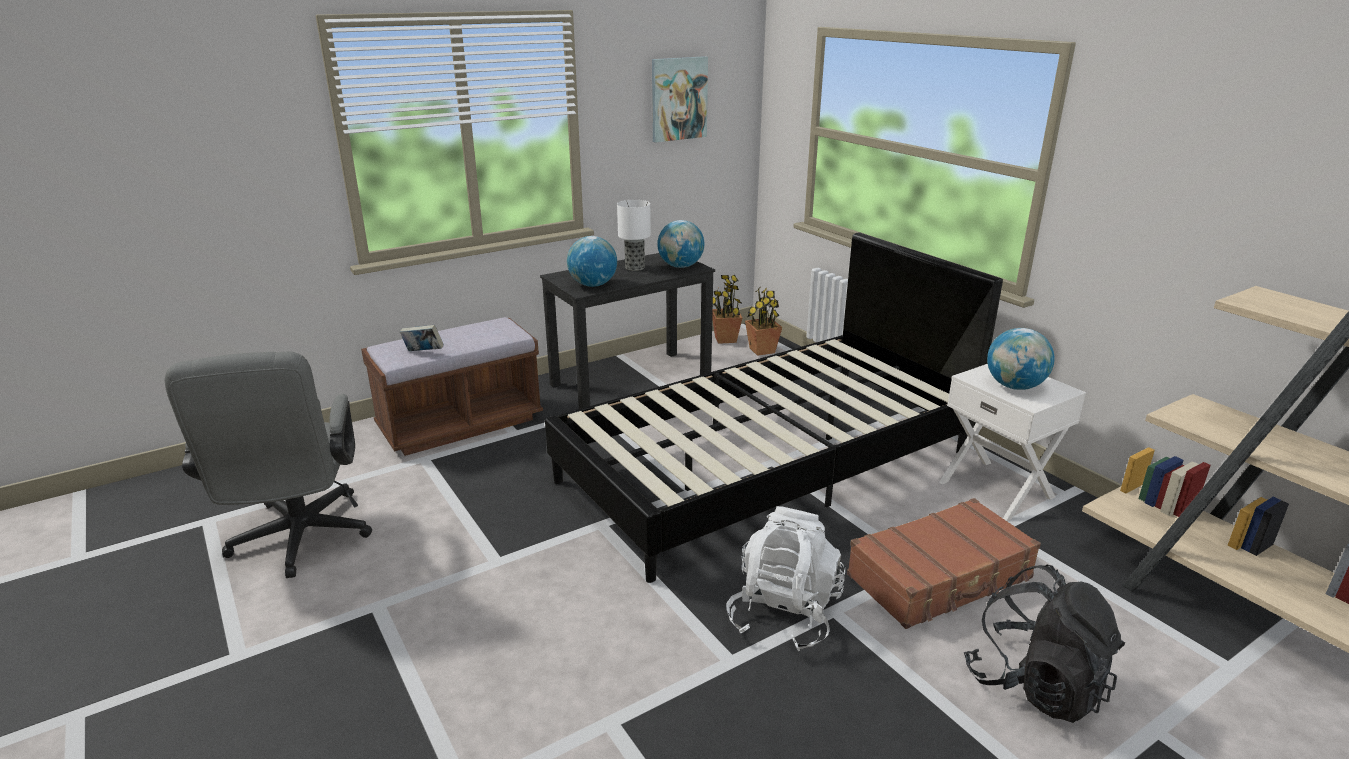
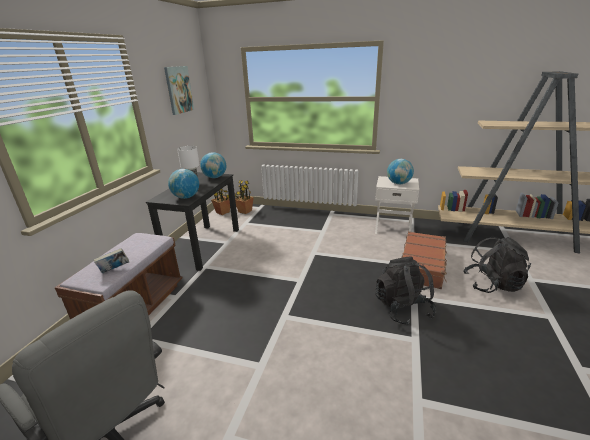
camera: 40 degrees left, 0 degrees up
black bed [545,232,1003,583] -> none
white backpack [726,506,845,651] -> black backpack [375,256,436,326]

